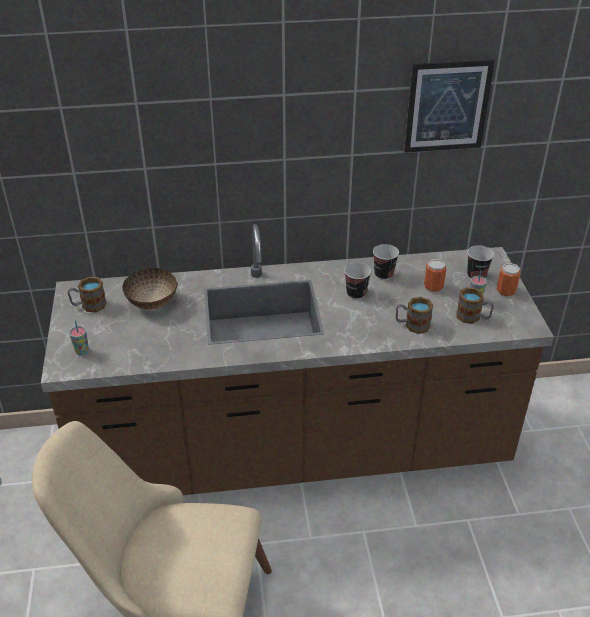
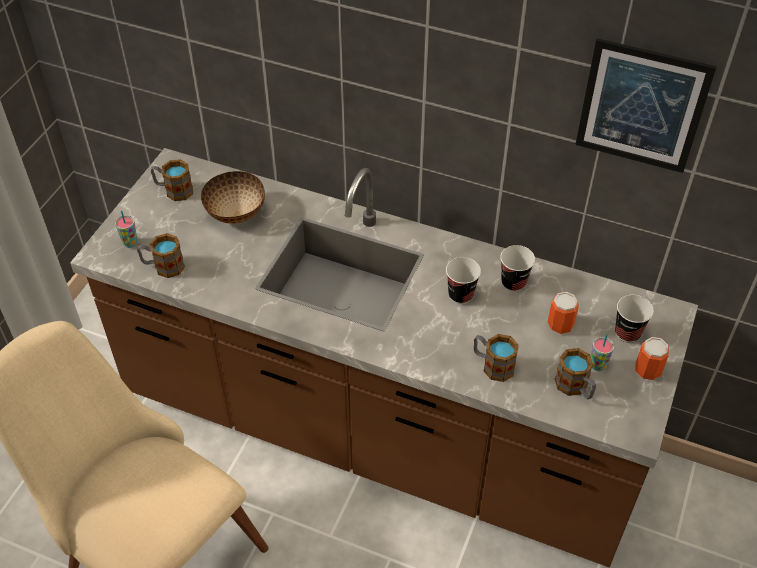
camera: 30 degrees right, 10 degrees up
none -> mug [137,233,185,278]

